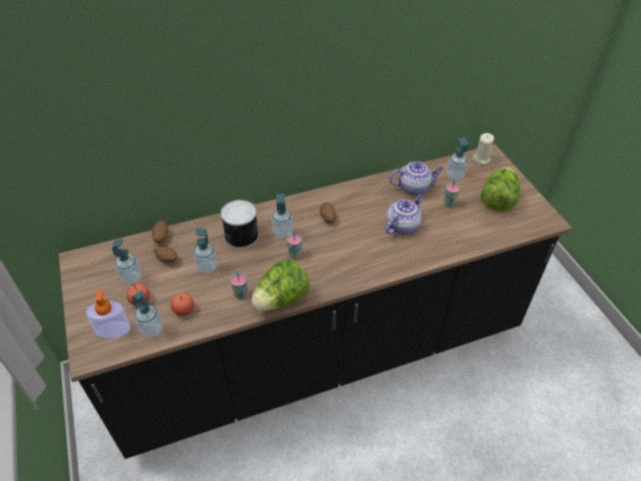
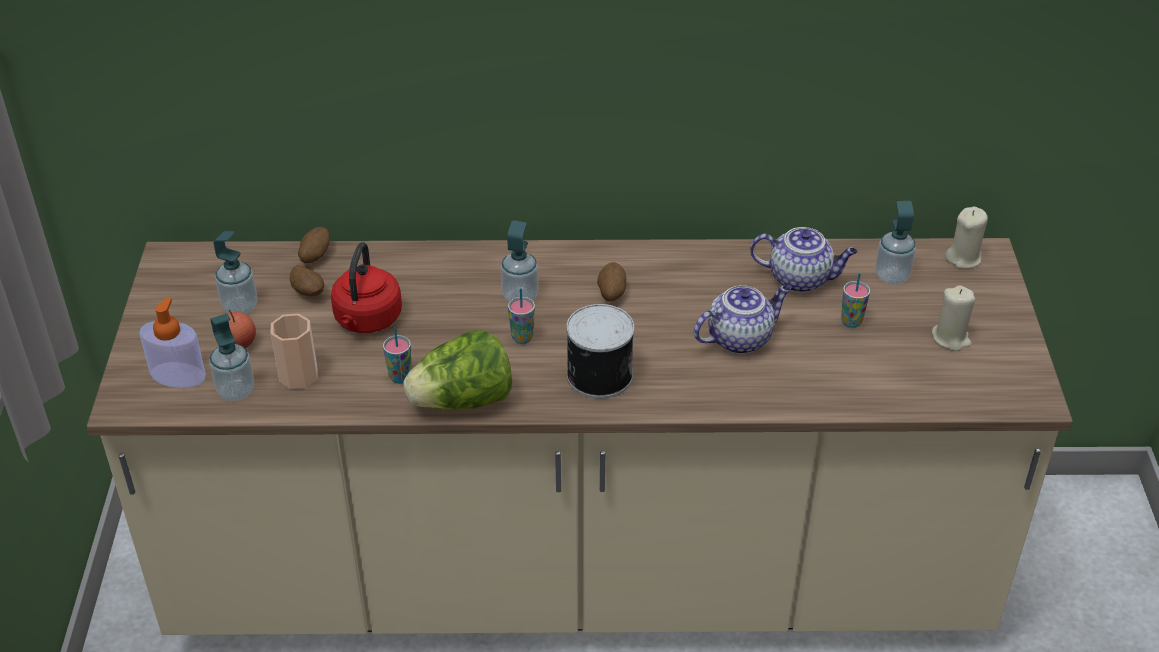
camera: 20 degrees right, 5 degrees down
black counter [59,144,572,459] -> beige counter [87,238,1073,635]
apple [170,293,194,316] -> cup [270,314,318,389]
soap dispenser [193,228,217,273] -> red kettle [331,242,402,333]
can [221,200,259,249] -> can moved to [566,304,634,399]
lettuce [480,167,520,211] -> beige candle [932,285,975,351]

